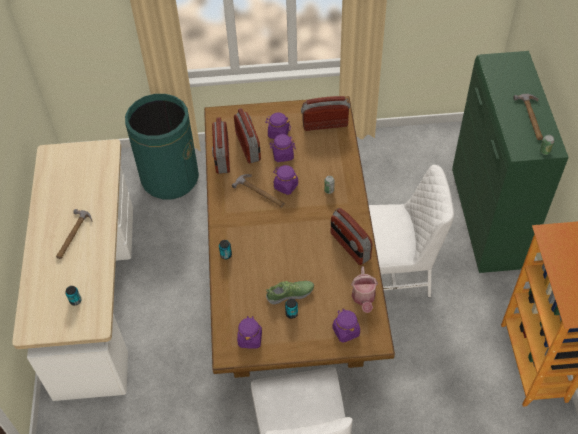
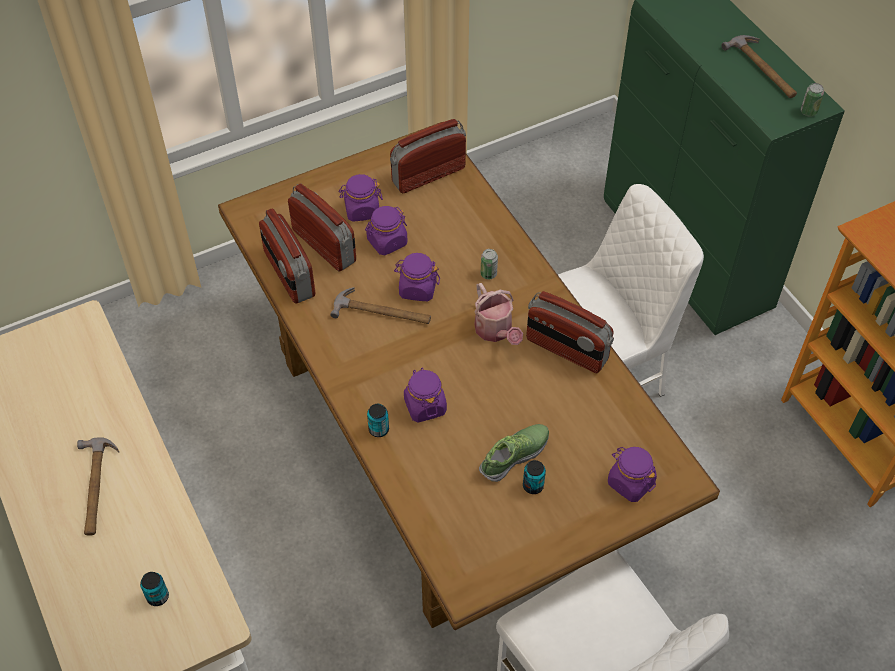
camera: 25 degrees left, 0 degrees up
green trash can [125,94,199,199] -> none
purple jar [237,316,262,349] -> purple jar moved to [404,368,447,422]
watering can [351,266,378,313] -> watering can moved to [474,283,523,345]

